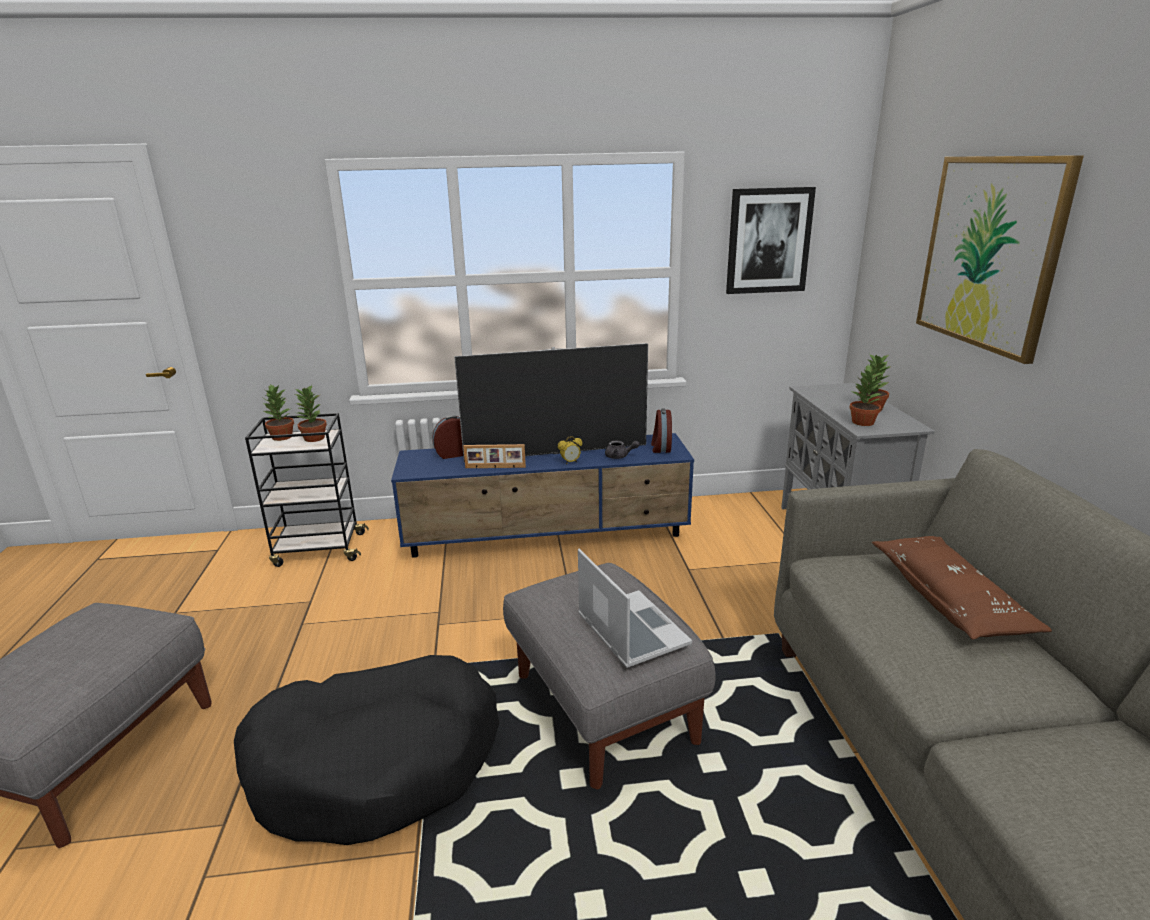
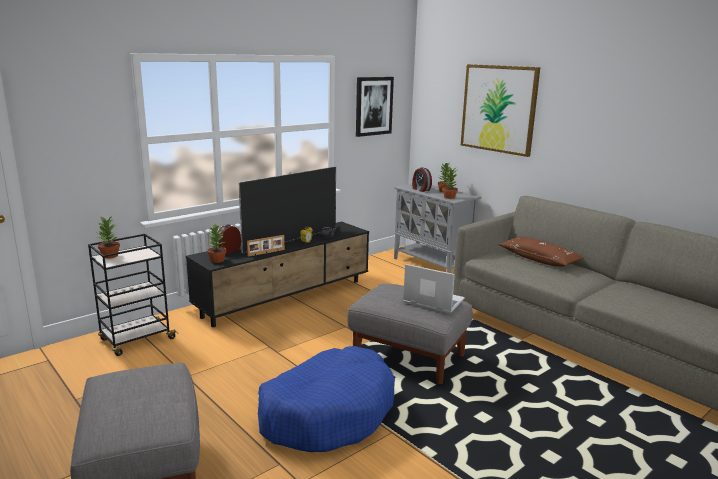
camera: 35 degrees left, 5 degrees down
black dog bed [234,655,499,845] -> blue dog bed [258,346,395,452]
potted plant [295,385,327,442] -> potted plant moved to [207,223,226,263]
blue tv stand [391,433,694,558] -> black tv stand [186,222,369,327]
alarm clock [651,408,672,453] -> alarm clock moved to [412,167,432,192]

